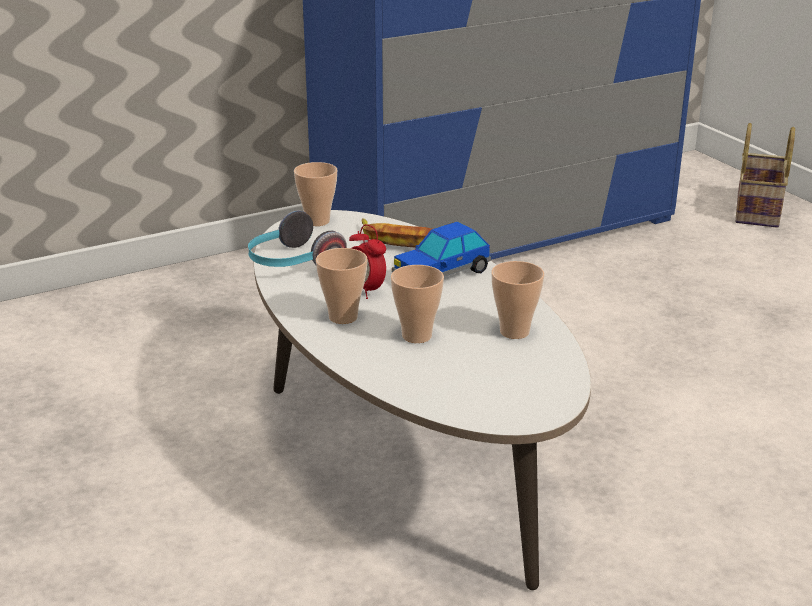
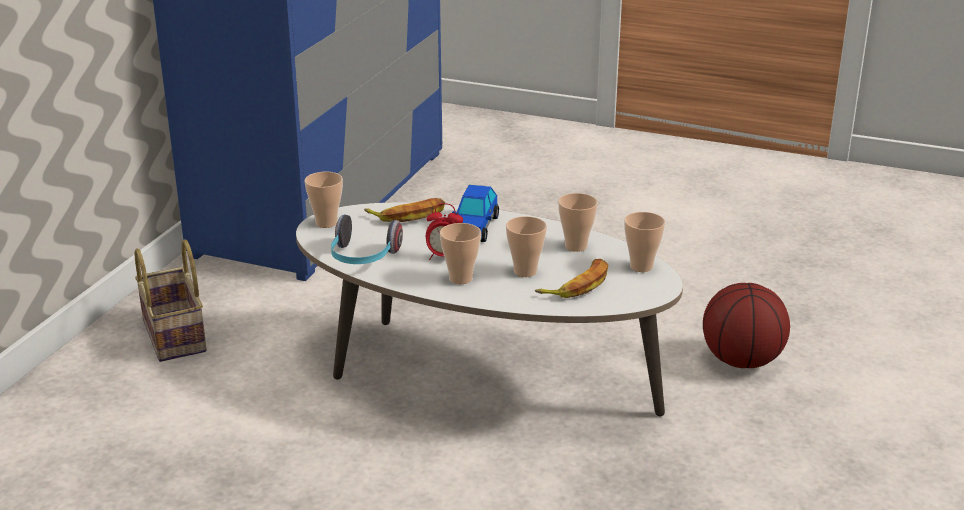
camera: 40 degrees left, 0 degrees up
basket [735,123,795,228] -> basket moved to [135,239,207,362]
none -> banana [535,259,608,298]
none -> cup [624,212,665,272]
none -> basketball [703,283,790,368]

